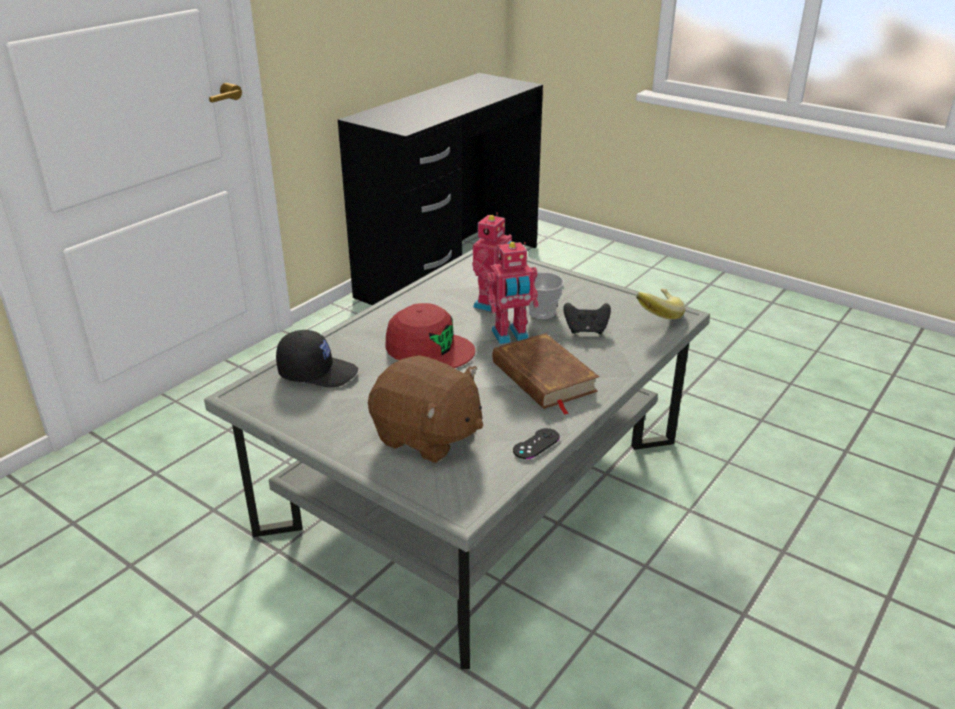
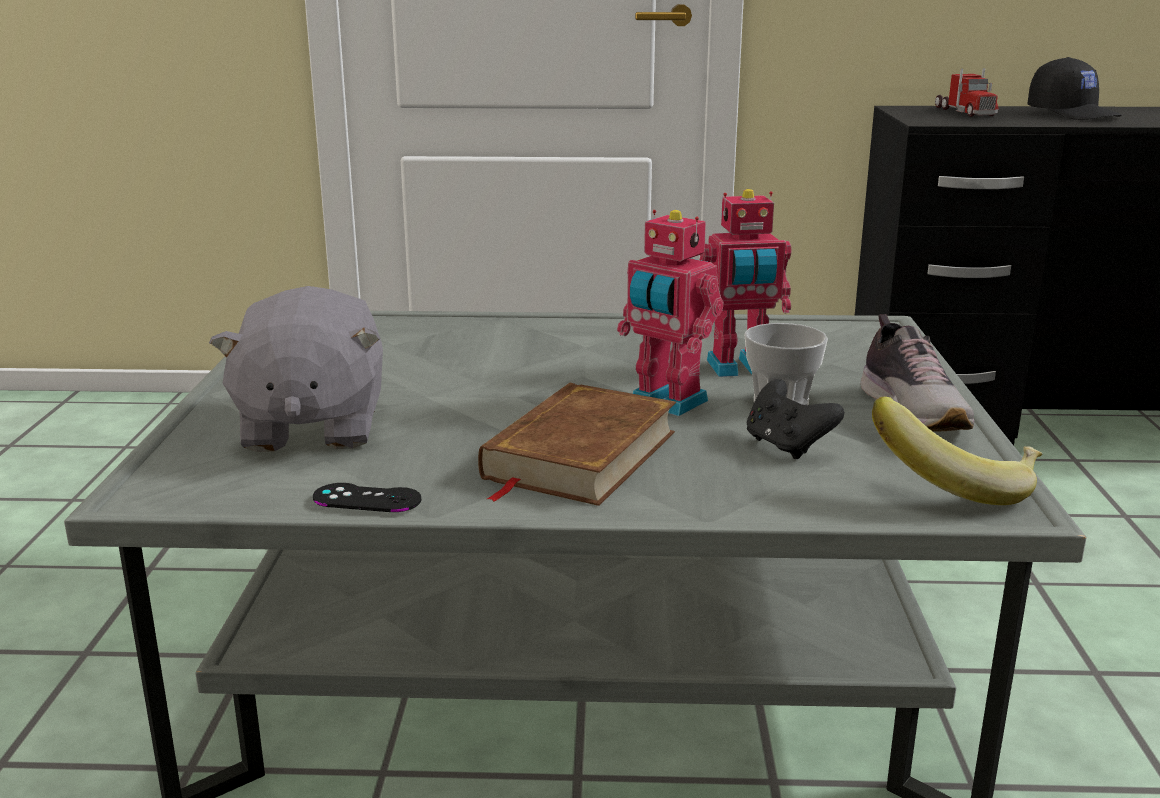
camera: 55 degrees right, 10 degrees down
black cap [276,330,358,387] -> black cap moved to [1027,57,1121,120]
brown plush toy [368,355,483,463] -> grey plush toy [209,286,383,452]
red cap [386,303,475,368] -> none
none -> shoe [860,314,974,432]
none -> toy truck [935,68,998,117]

